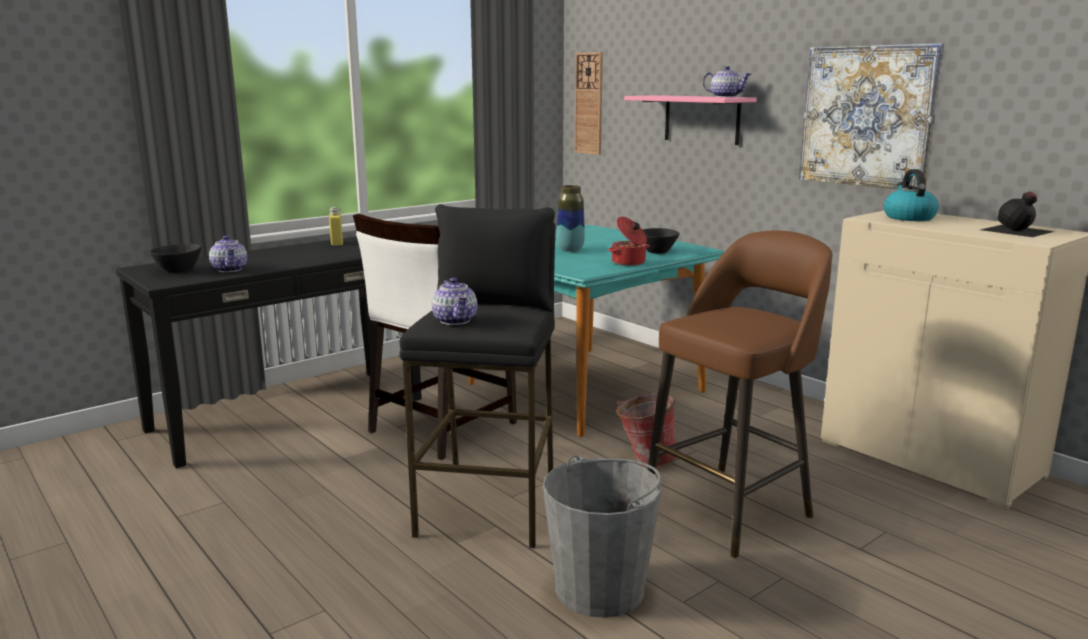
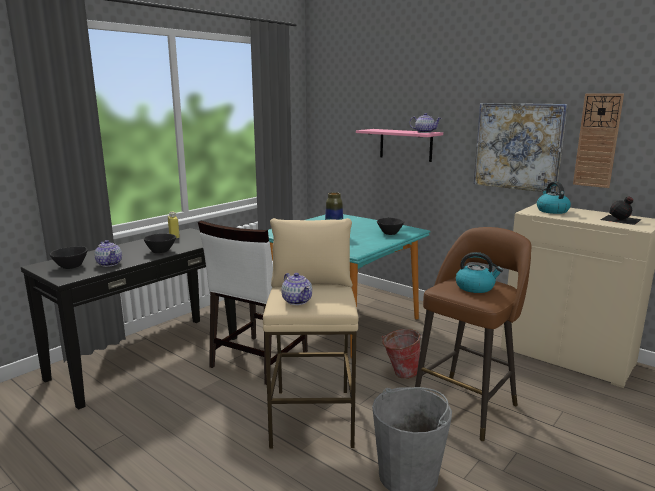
camera: 10 degrees left, 0 degrees up
black stool [399,204,555,548] -> beige stool [263,218,359,449]
wall clock [574,52,603,155] -> wall clock moved to [573,94,624,188]
cooking pot [608,217,650,266] -> none
none -> black bowl [143,234,176,253]
none -> kettle [456,252,503,293]

